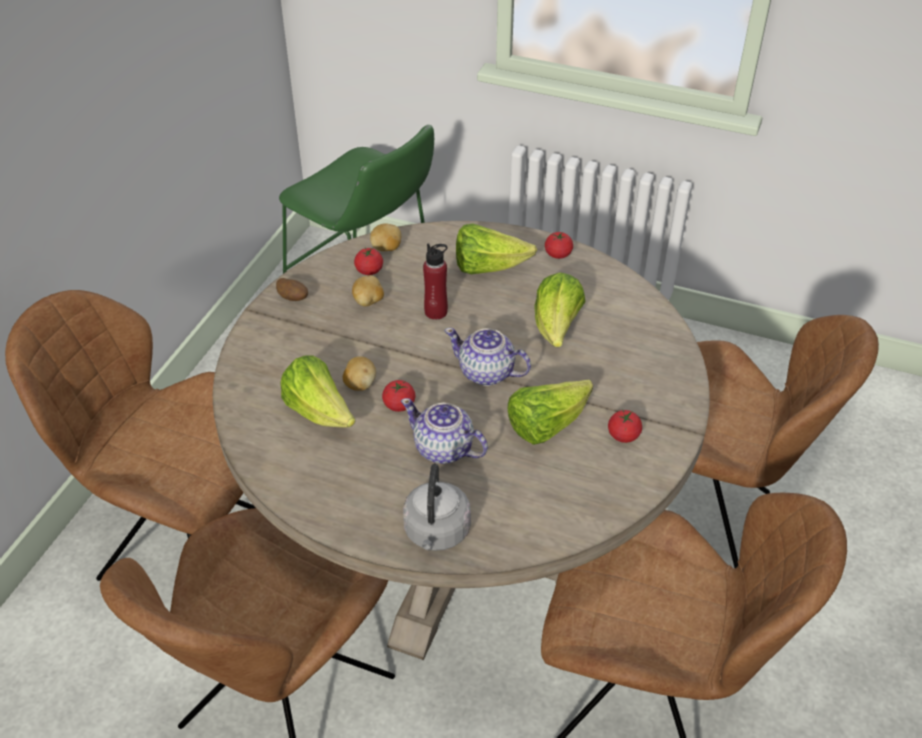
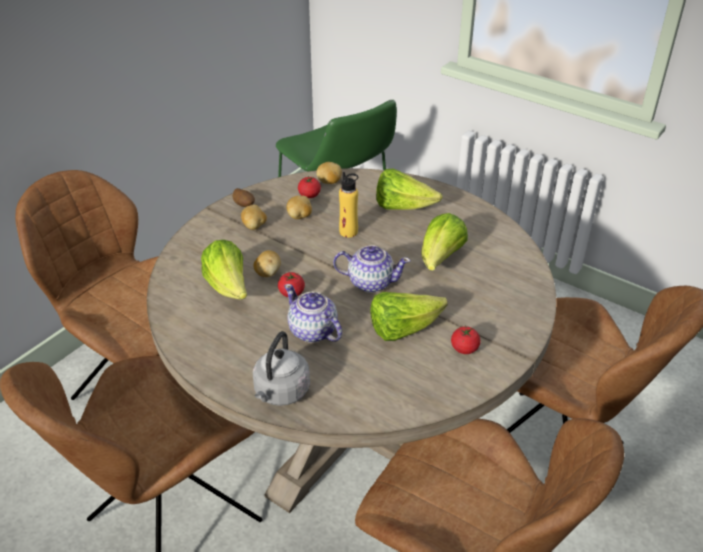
camera: 15 degrees right, 5 degrees down
red bottle [423,244,448,320] -> yellow bottle [339,172,358,238]
teapot [444,328,531,386] -> teapot turned 150 degrees clockwise [333,245,410,293]
tomato [545,232,573,259] -> none
none -> potato [241,205,267,230]

